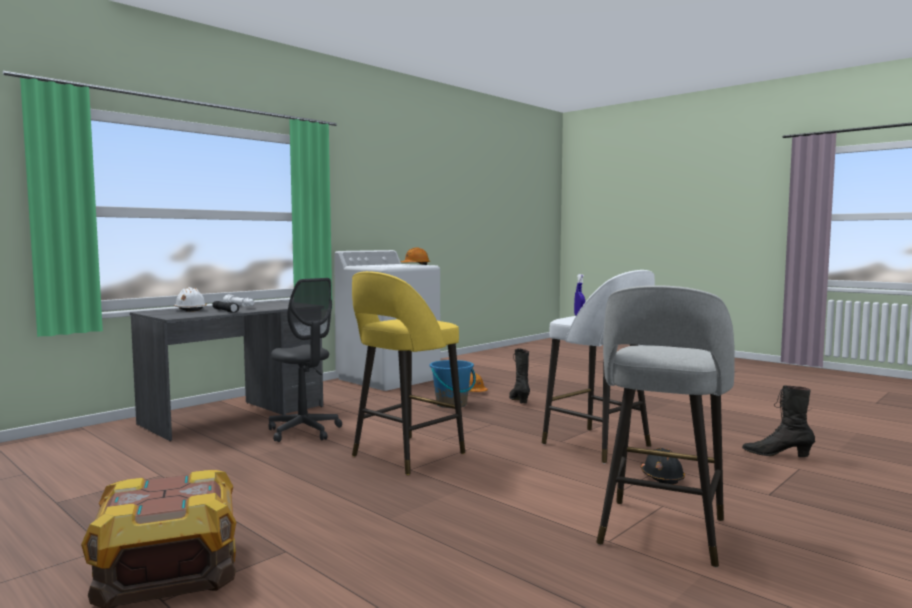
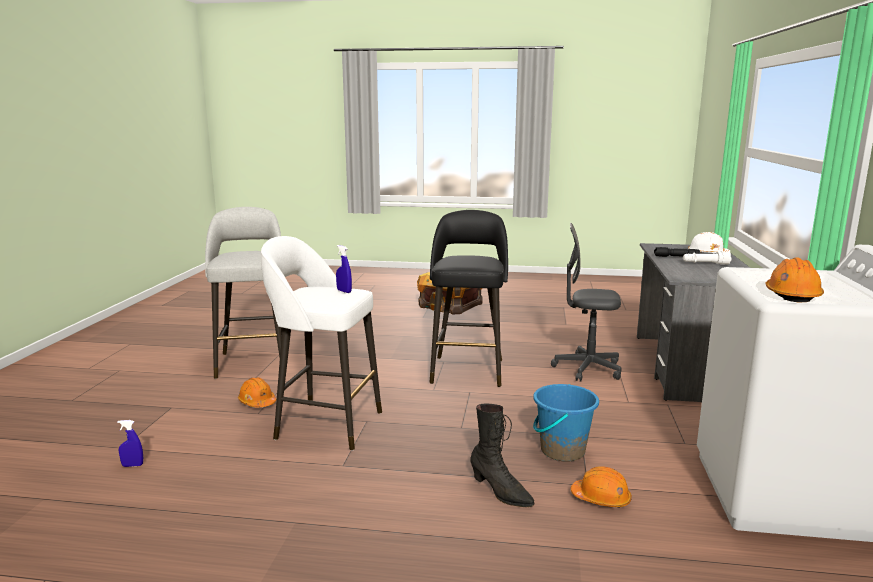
camera: 145 degrees right, 10 degrees up
yellow stool [352,271,465,475] -> black stool [430,210,508,387]
black hard hat [640,448,685,484] -> orange hard hat [238,377,276,408]
black boot [742,386,815,457] -> blue spray bottle [117,420,143,467]

